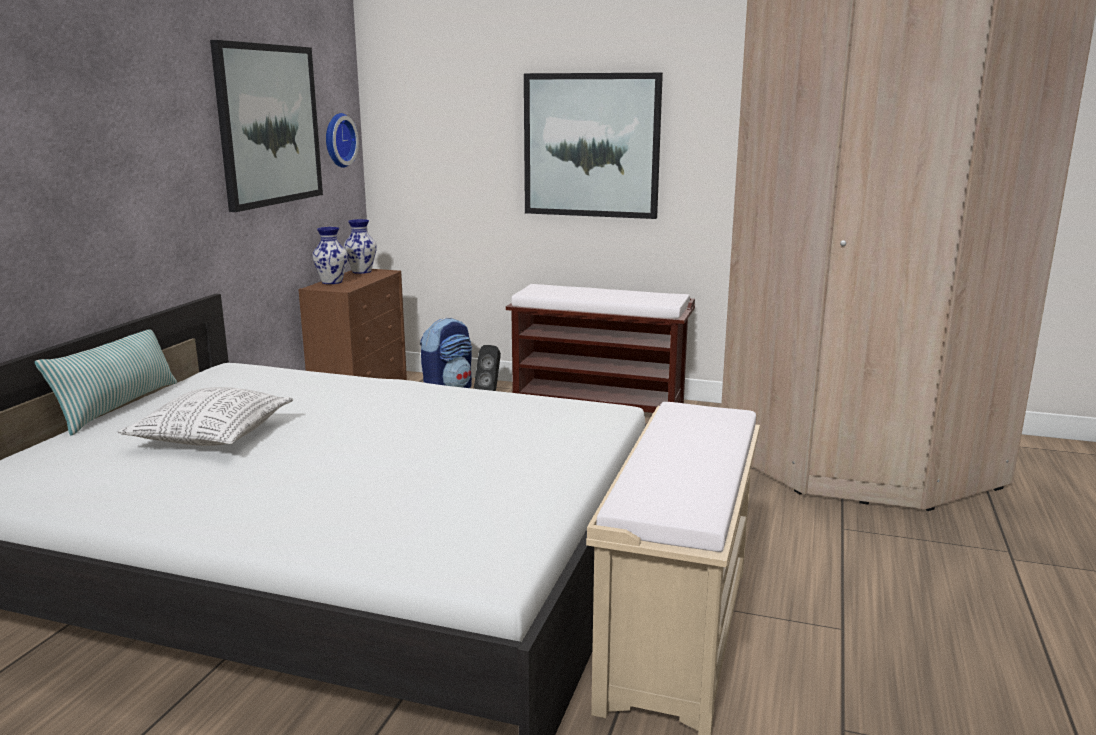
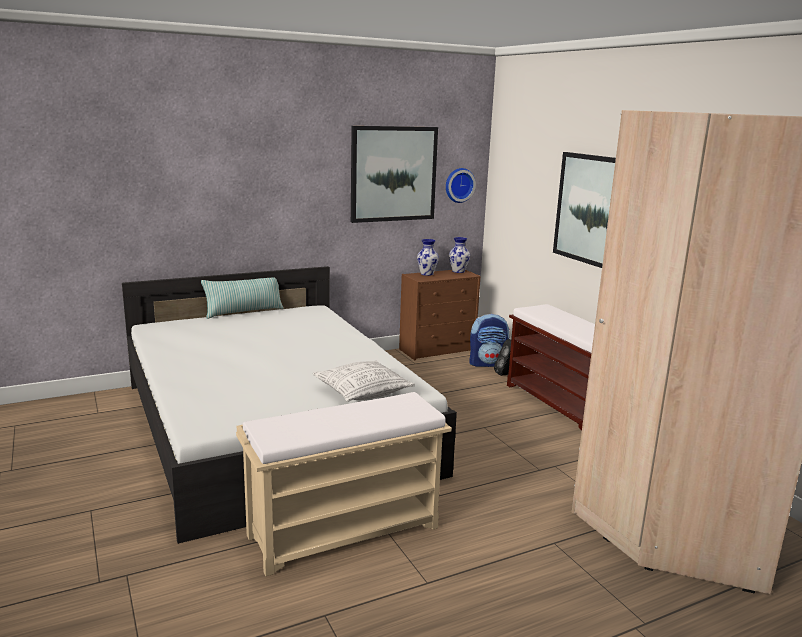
camera: 45 degrees right, 0 degrees up
pillow [118,387,293,446] -> pillow moved to [313,360,415,402]

